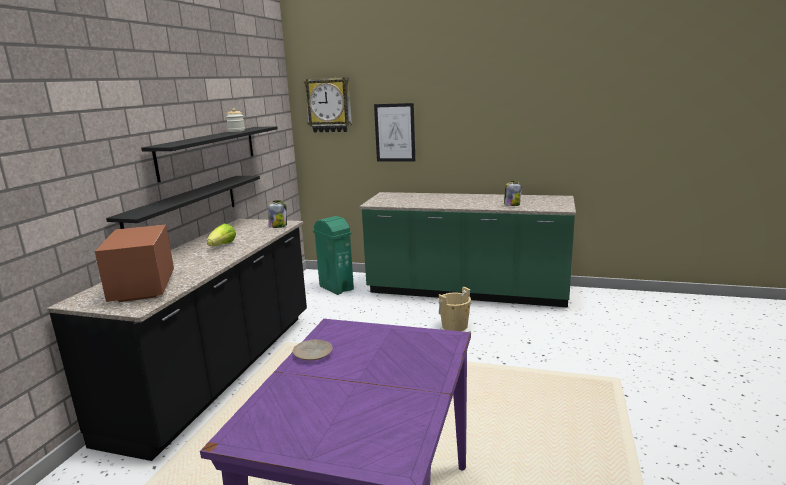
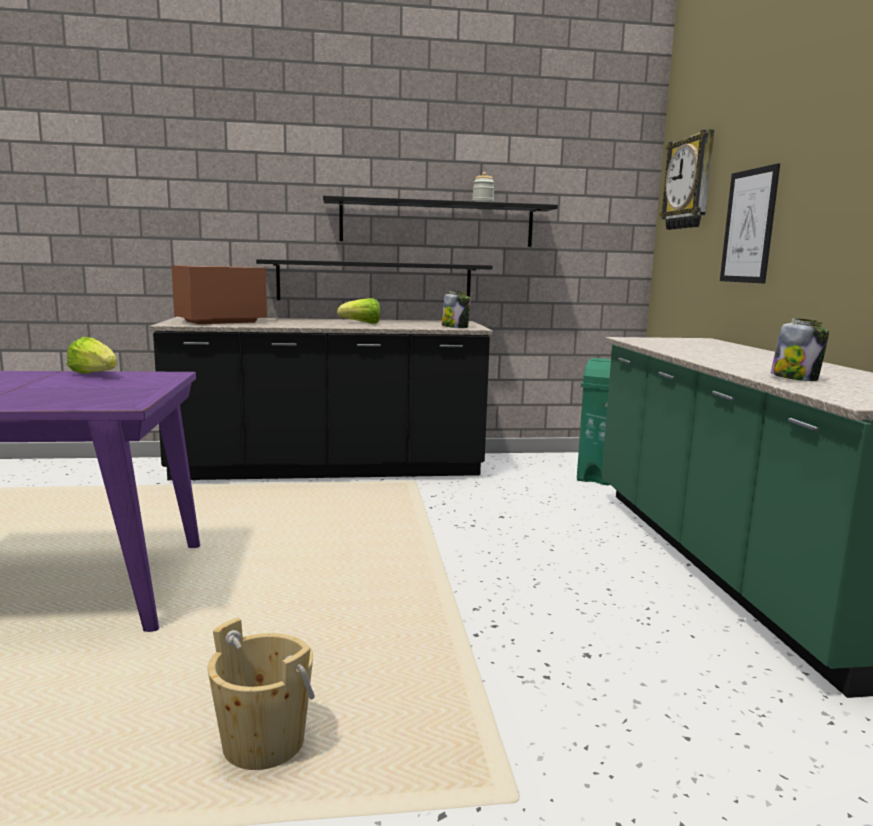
camera: 65 degrees right, 5 degrees down
beige plate [293,339,333,361] -> lettuce [67,337,118,374]
beige bucket [438,287,471,331] -> beige bucket moved to [208,617,315,770]

